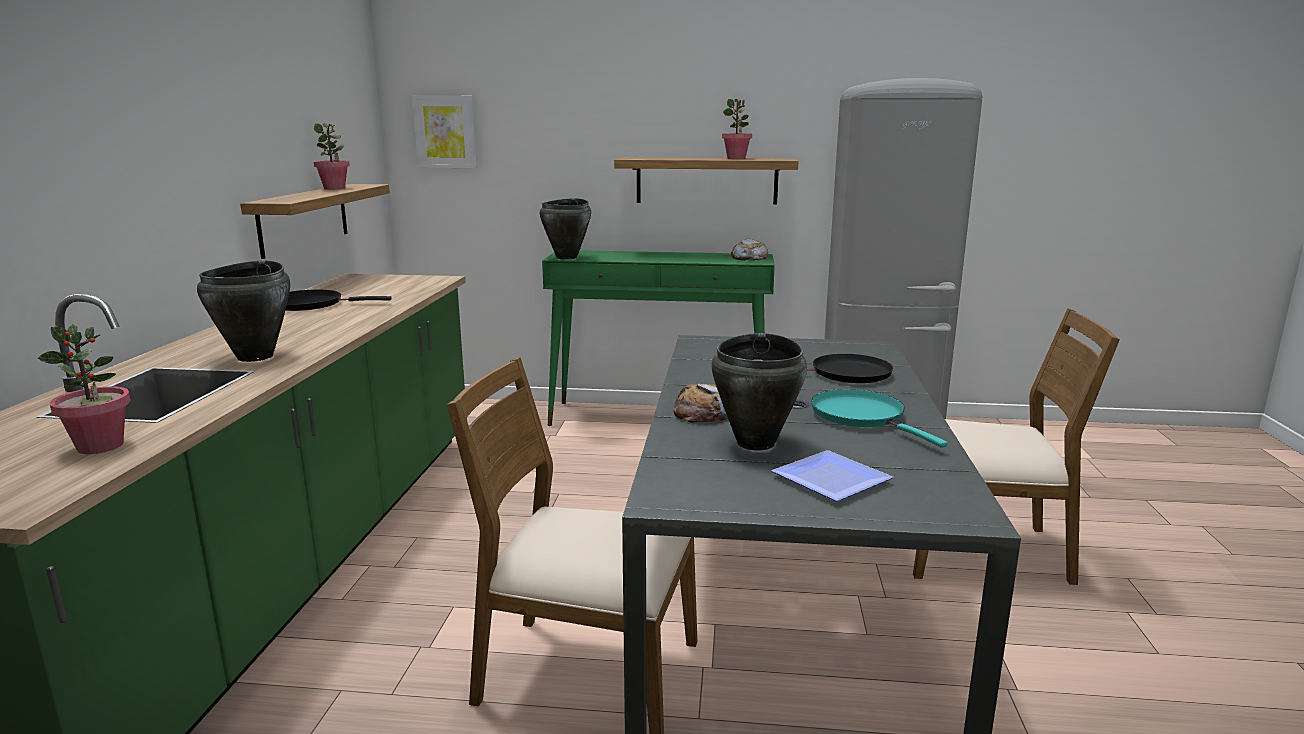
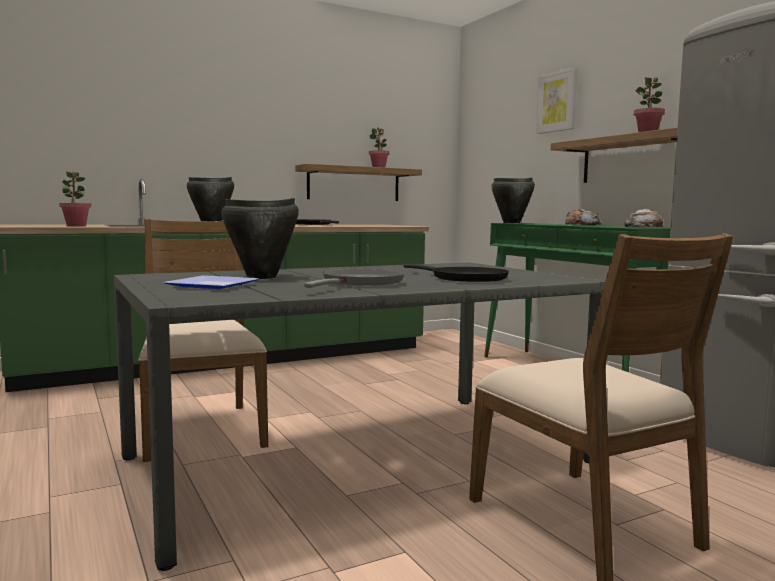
camera: 55 degrees right, 10 degrees down
picture [412,96,477,168] -> picture moved to [536,67,577,134]
bread [673,383,728,422] -> bread moved to [565,209,601,225]
turquoise frying pan [811,389,948,448] -> grey frying pan [304,269,404,288]

